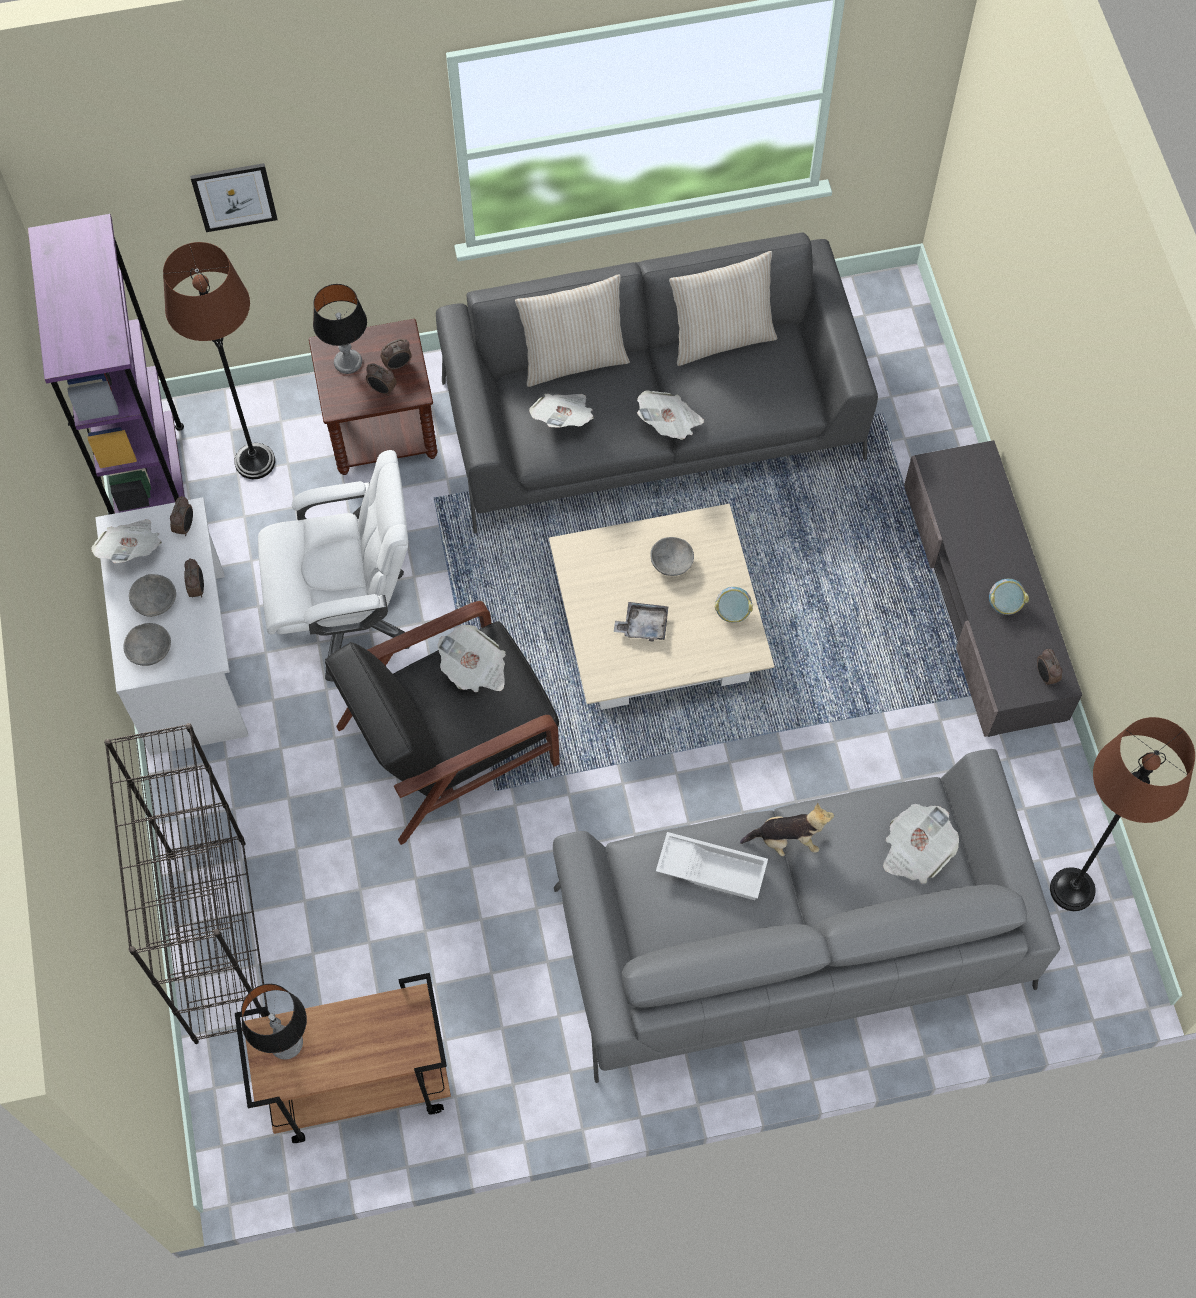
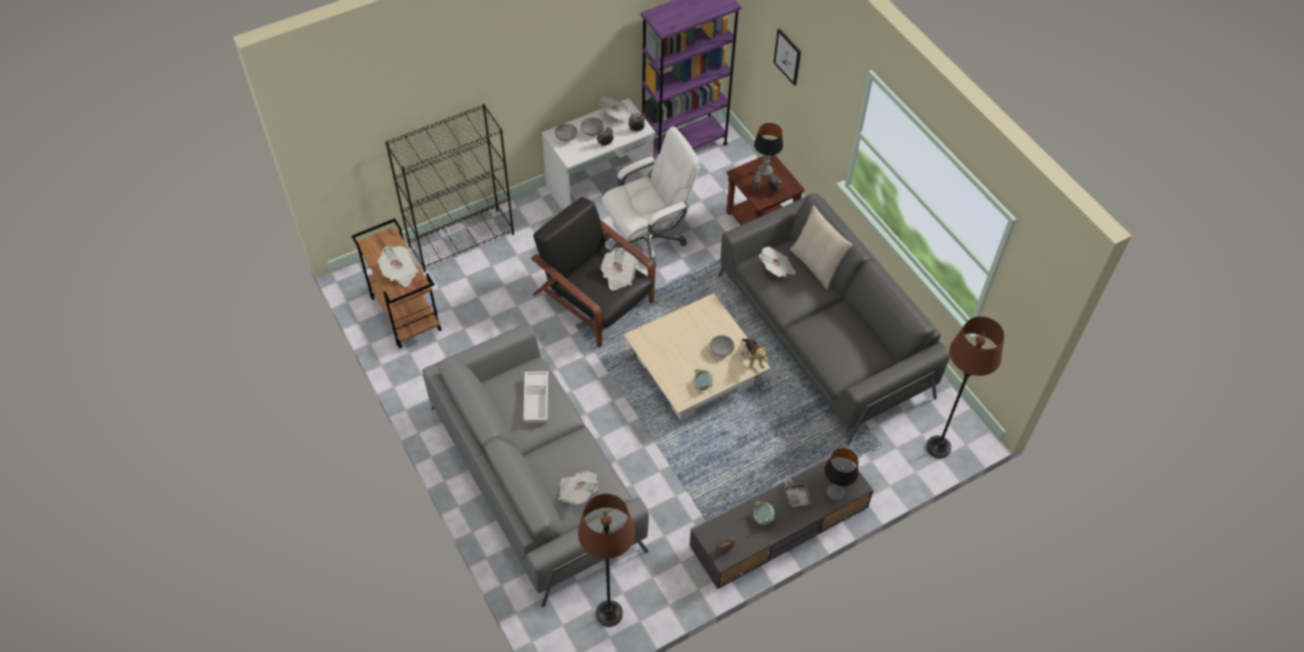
camera: 70 degrees right, 10 degrees down
brown floor lamp [163,242,275,479] -> brown floor lamp moved to [926,316,1004,458]
table lamp [241,984,307,1060] -> table lamp moved to [824,448,859,500]
white office chair [258,450,410,682] -> white office chair turned 90 degrees counterclockwise [602,126,700,267]
grey tray [614,602,668,641] -> grey tray moved to [784,479,813,508]
newspaper [637,391,704,440] -> newspaper moved to [378,246,419,287]
beige pillow [669,251,778,366] -> none
plush toy [740,803,834,856] -> plush toy moved to [740,338,768,370]

